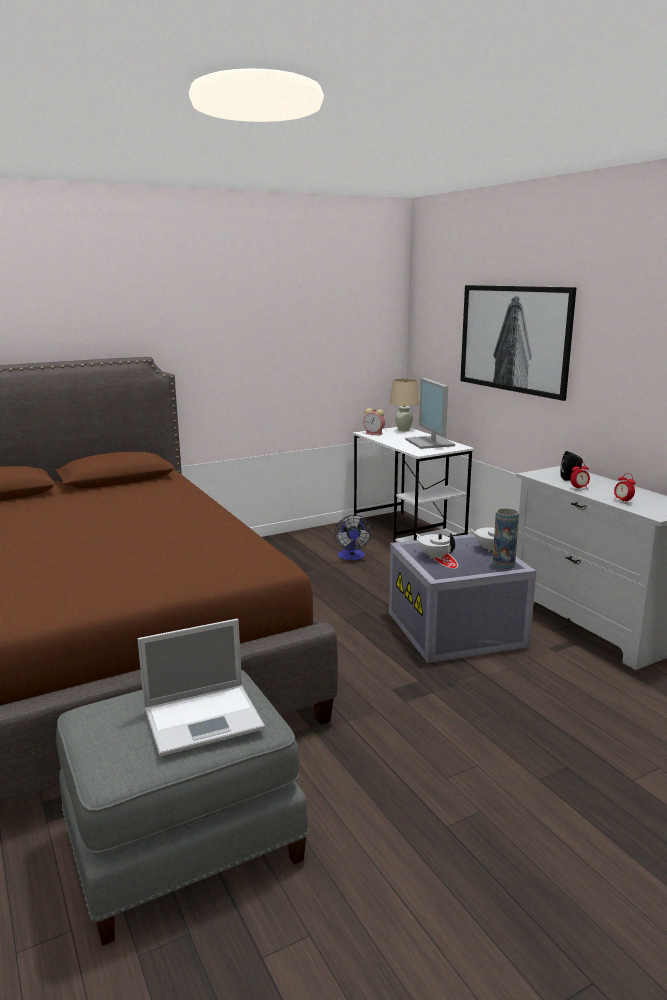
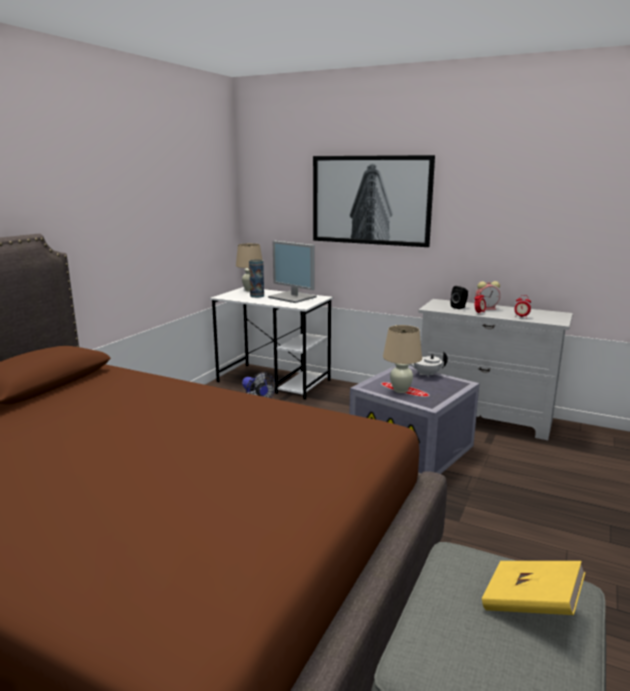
camera: 35 degrees left, 0 degrees up
laptop [138,619,265,756] -> yellow book [482,561,585,615]
alarm clock [363,408,385,436] -> alarm clock moved to [475,281,500,310]
white teapot [416,533,455,559] -> beige table lamp [383,325,422,393]
vase [492,508,519,569] -> vase moved to [249,259,264,298]

